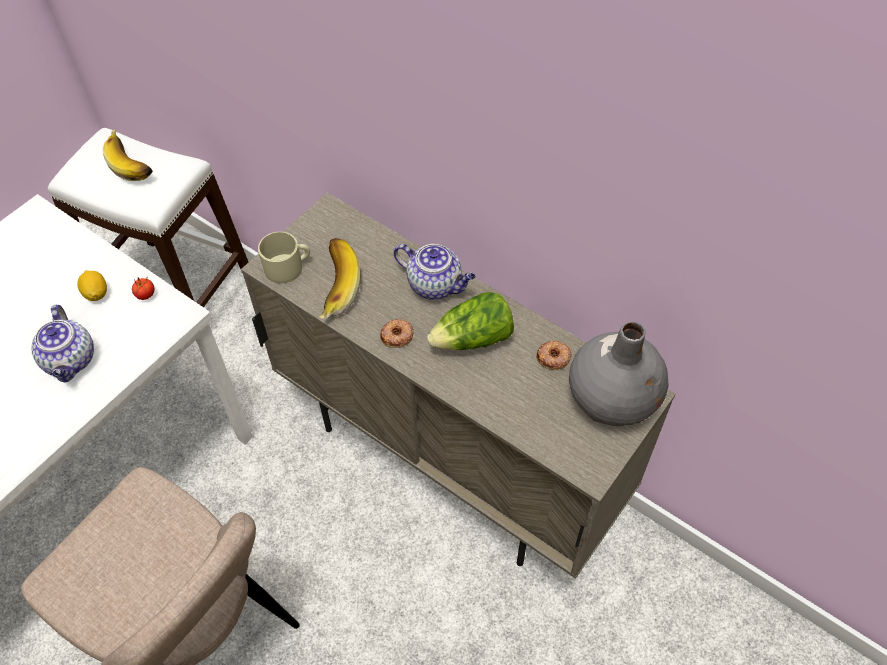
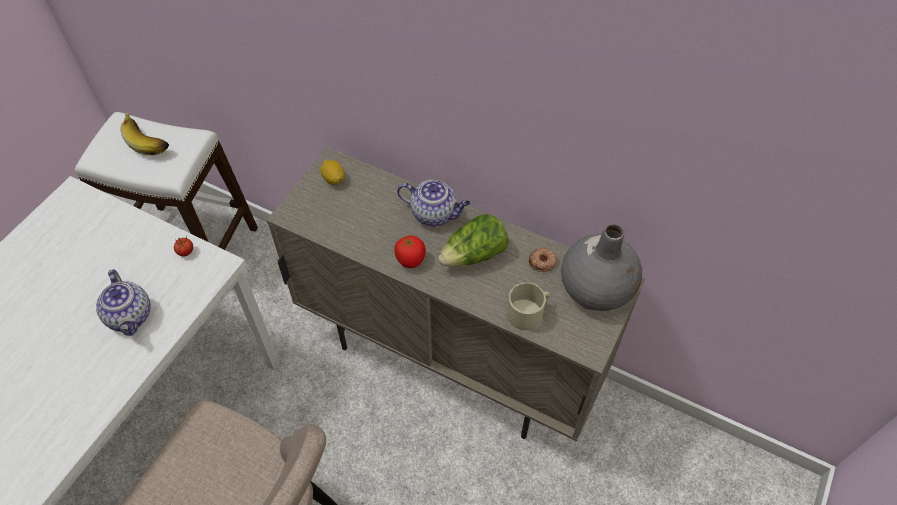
camera: 10 degrees left, 0 degrees up
lemon [77,270,107,301] -> lemon moved to [320,160,345,185]
beige mug [258,232,310,284] -> beige mug moved to [507,283,550,330]
banana [319,238,361,319] -> none
donut [380,319,414,348] -> tomato [394,235,426,268]

